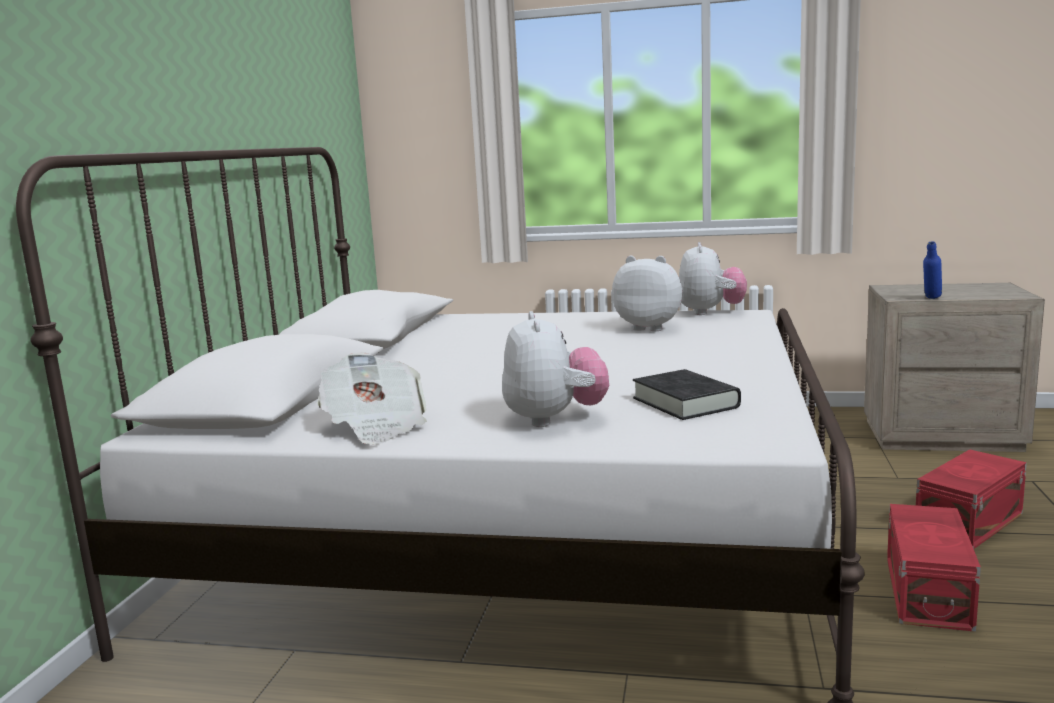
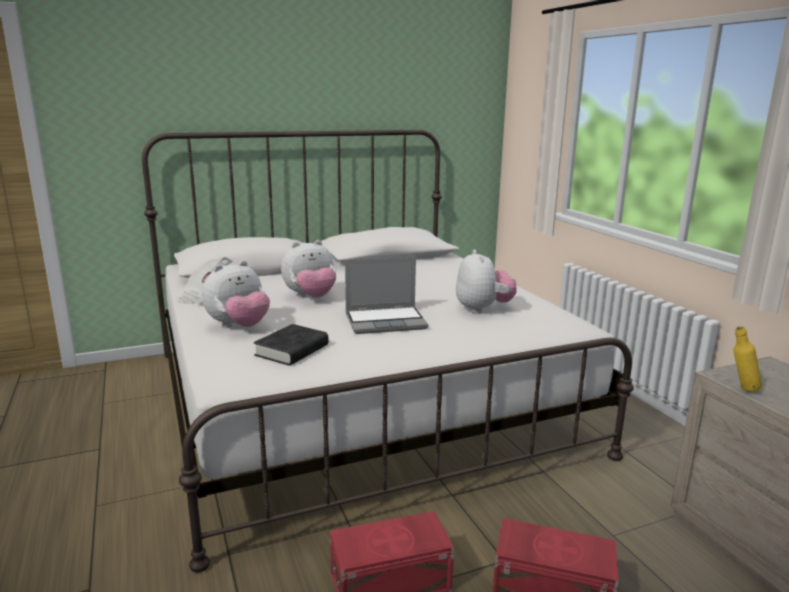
camera: 55 degrees right, 5 degrees up
plush toy [679,242,747,315] -> plush toy moved to [281,240,336,298]
blue bottle [923,241,942,299] -> yellow bottle [733,326,762,392]
none -> laptop [345,257,428,334]

